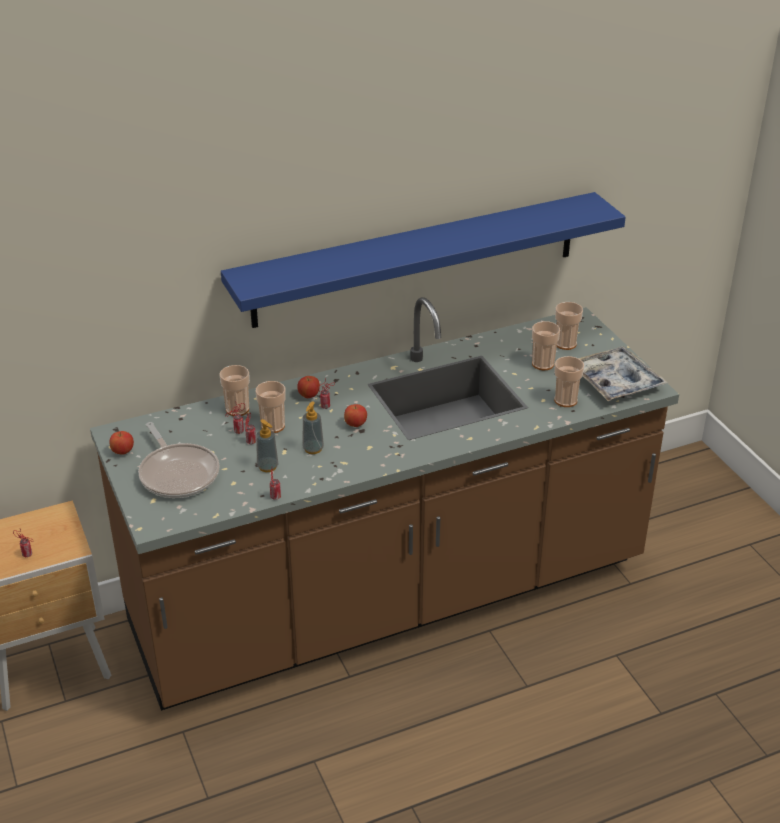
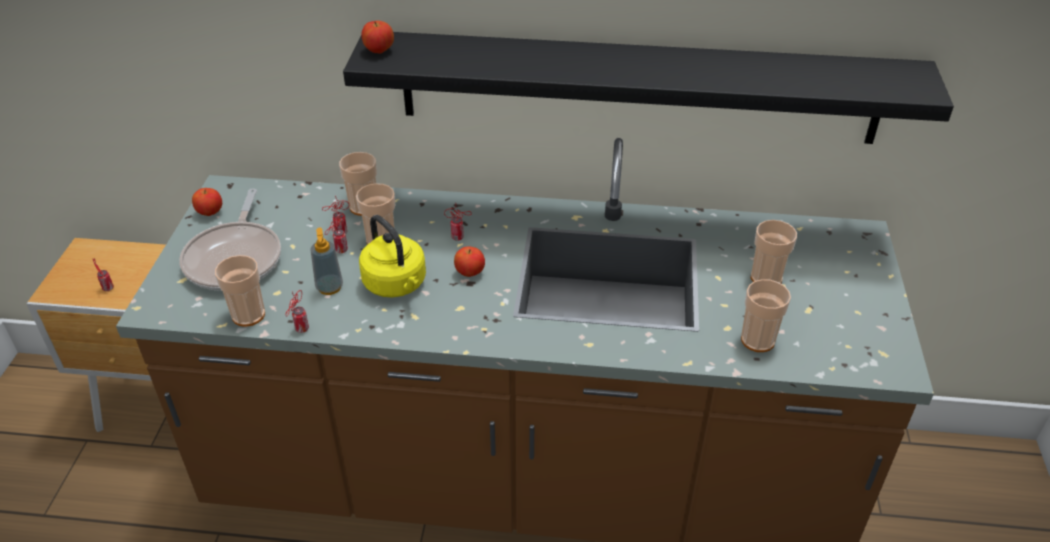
camera: 30 degrees right, 5 degrees up
blue shelf [221,192,626,328] -> black shelf [343,32,954,144]
apple [297,376,320,398] -> apple moved to [361,21,394,54]
soap dispenser [302,401,324,454] -> yellow kettle [359,215,426,297]
cup [555,302,583,350] -> cup moved to [215,255,265,327]
tray [578,346,669,401] -> none

